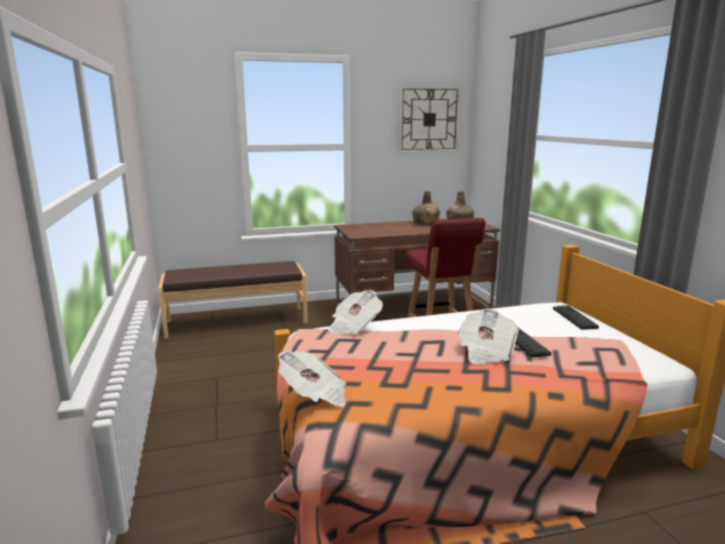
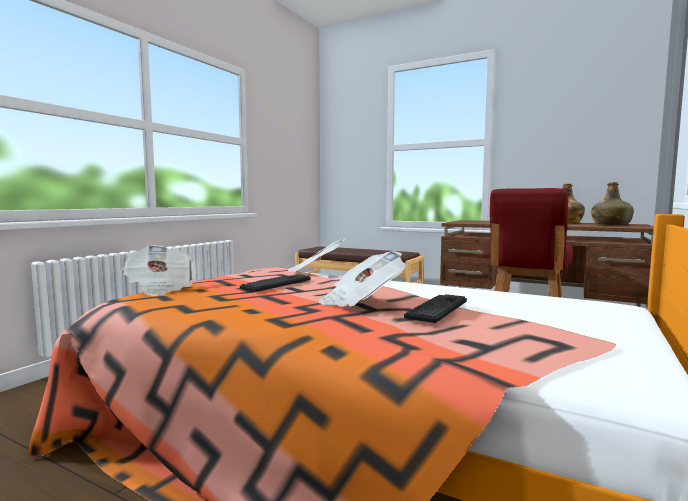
camera: 45 degrees right, 10 degrees down
wall clock [399,86,461,153] -> none
keyboard [553,305,599,330] -> keyboard moved to [240,274,311,292]

